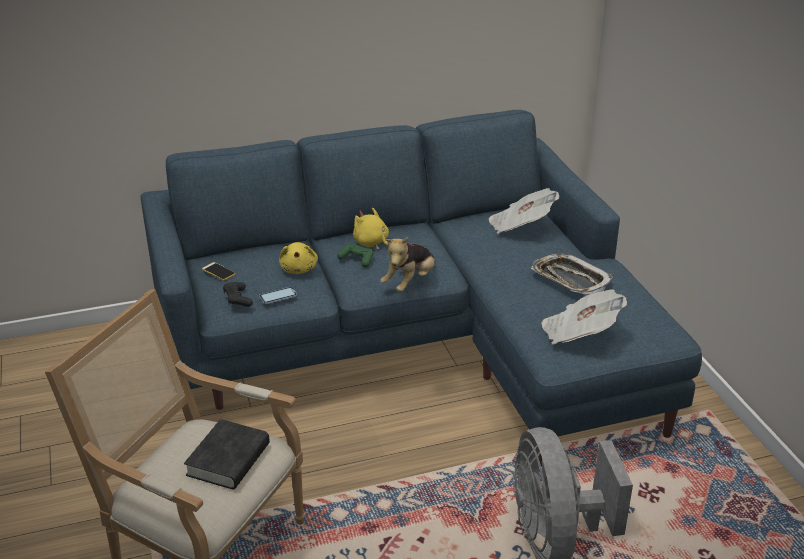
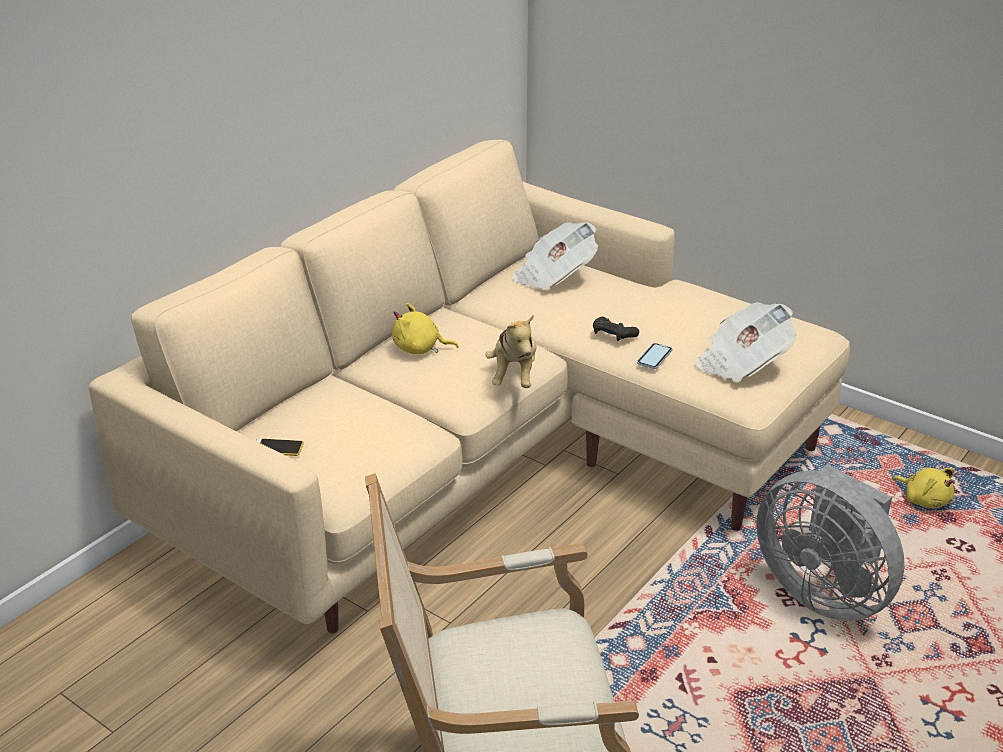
camera: 35 degrees left, 0 degrees up
blue sofa [140,110,702,467] -> beige sofa [89,140,850,633]
black book [184,419,270,490] -> none
black game controller [223,282,253,307] -> black game controller moved to [593,317,639,341]
phone [259,287,297,304] -> phone moved to [637,343,672,369]
yellow plush toy [279,242,318,274] -> yellow plush toy moved to [893,468,955,508]
green game controller [337,243,374,268] -> none
tray [531,253,613,295] -> none

